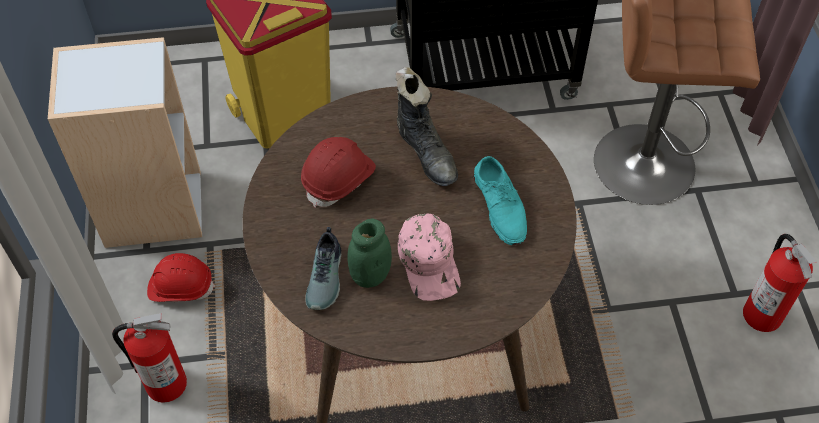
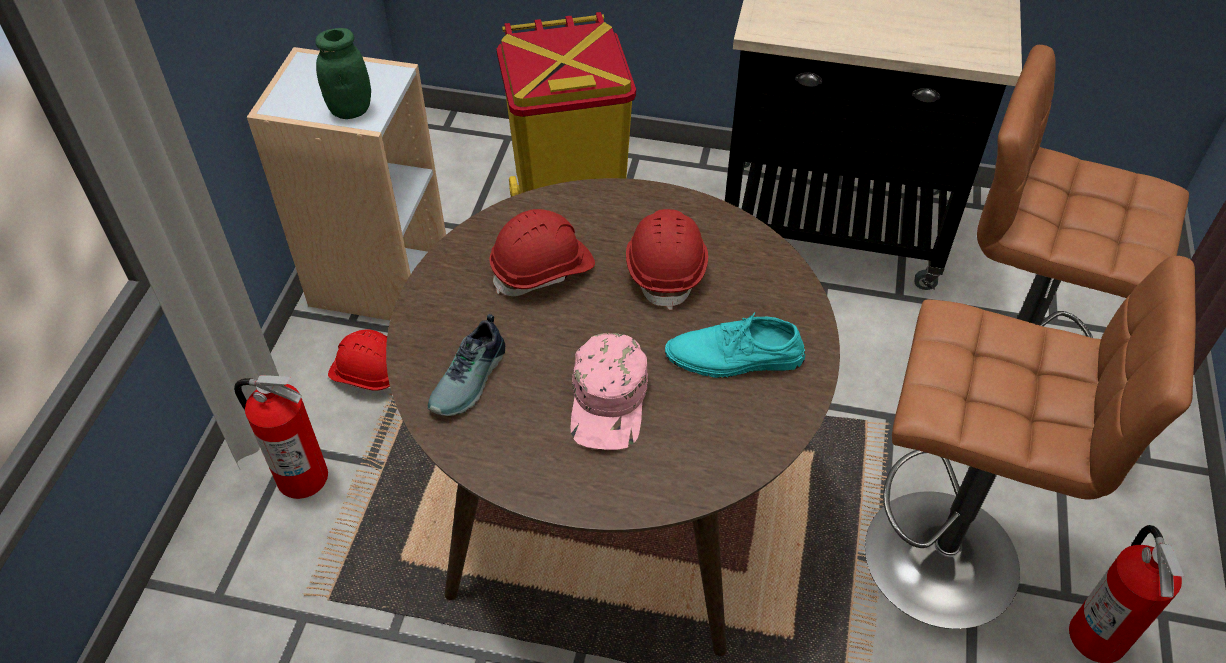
camera: 20 degrees right, 5 degrees down
green jar [347,219,392,288] -> green jar moved to [315,28,371,119]
black boot [396,67,458,186] -> red hard hat [626,209,708,310]
turquoise shoe [474,156,527,245] -> turquoise shoe turned 90 degrees clockwise [665,312,805,378]
none -> brown stool [865,256,1196,629]

